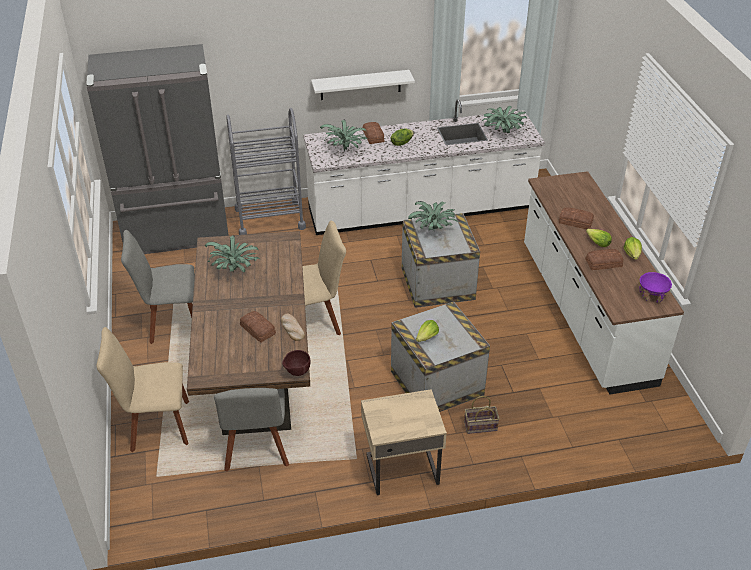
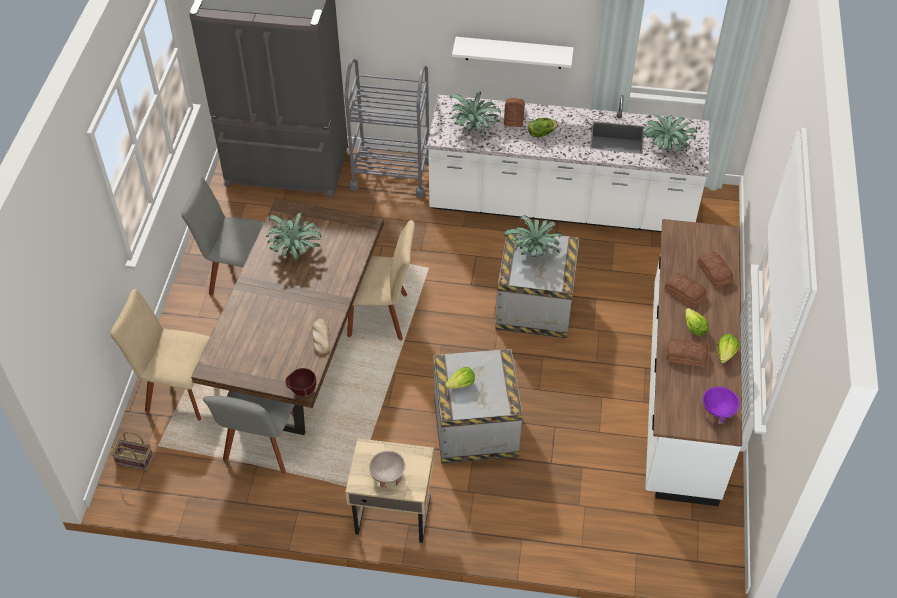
camera: 20 degrees right, 10 degrees up
bread [240,311,276,342] -> bread moved to [697,252,733,288]
basket [464,396,500,434] -> basket moved to [111,431,153,471]
none -> beige bowl [369,451,405,488]

